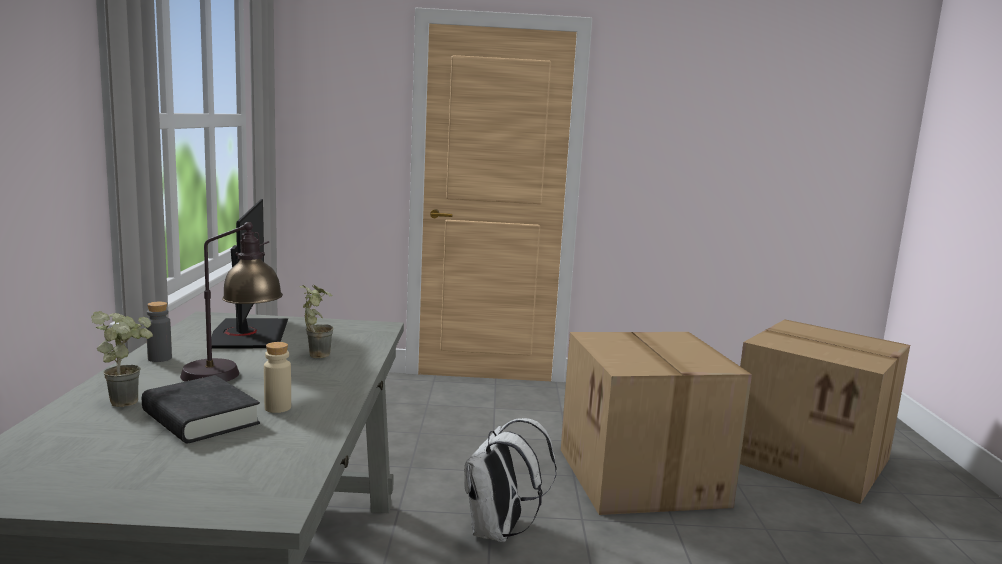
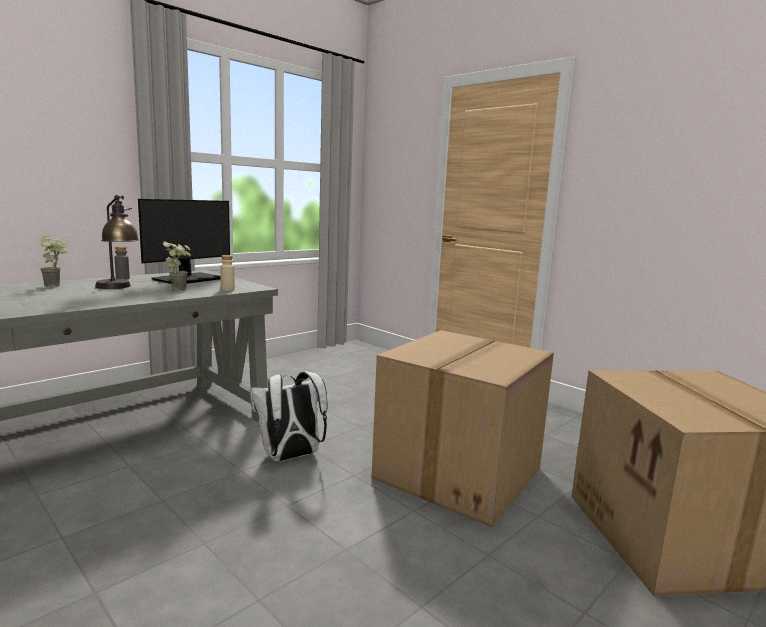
camera: 45 degrees right, 0 degrees up
black book [142,375,260,443] -> none
beige bottle [264,342,291,413] -> beige bottle moved to [220,255,235,291]

